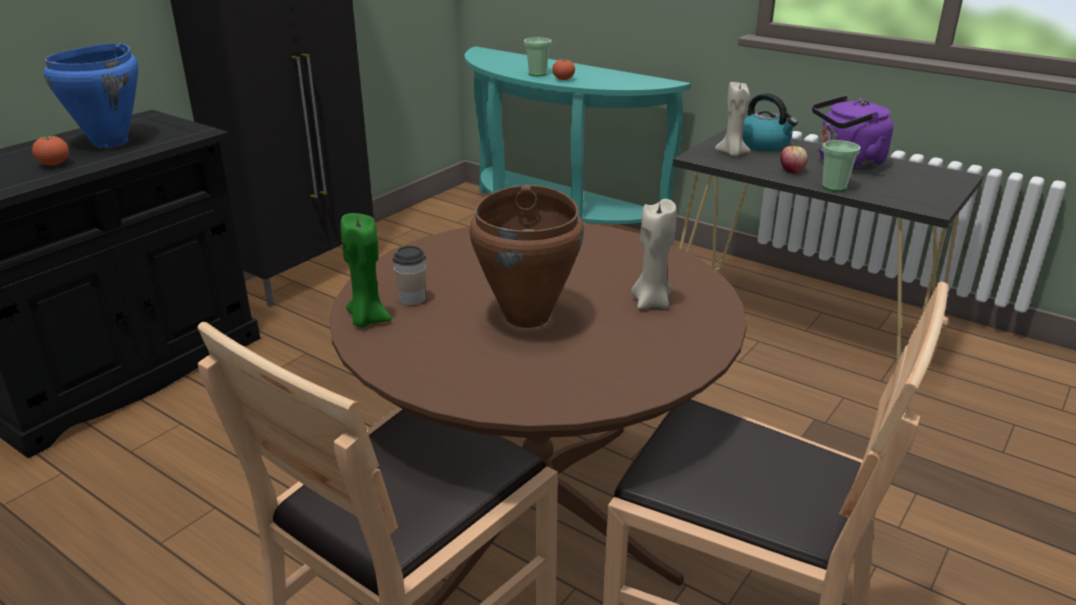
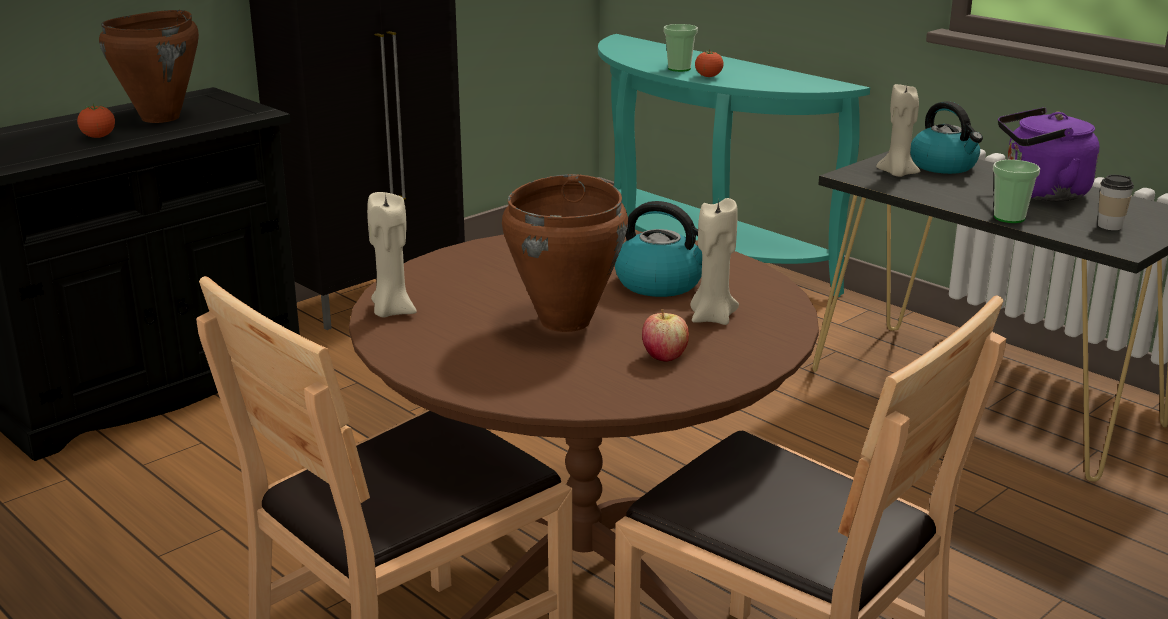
camera: 10 degrees right, 5 degrees down
blue cooking pot [43,43,138,147] -> brown cooking pot [99,10,199,123]
green candle [341,213,392,327] -> beige candle [367,192,417,317]
cup [392,246,426,305] -> cup moved to [1098,175,1134,230]
apple [780,144,808,173] -> apple moved to [642,309,689,362]
none -> kettle [615,201,702,297]

